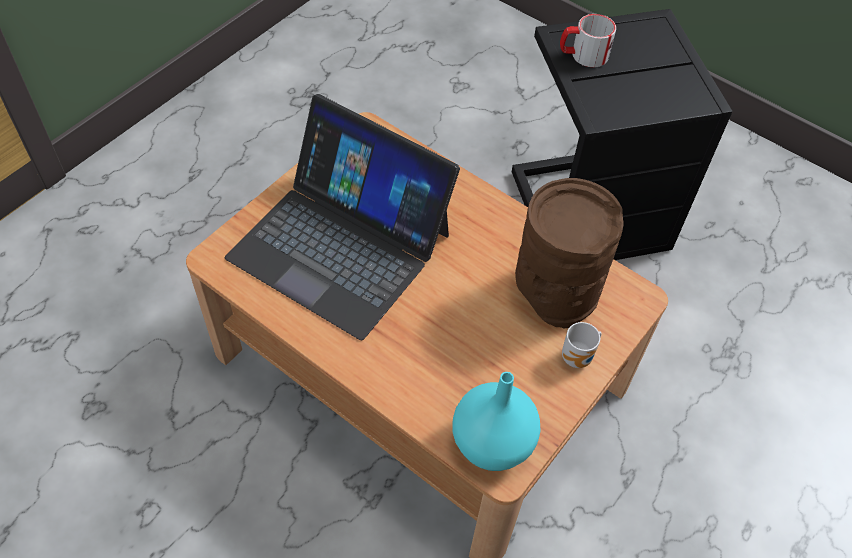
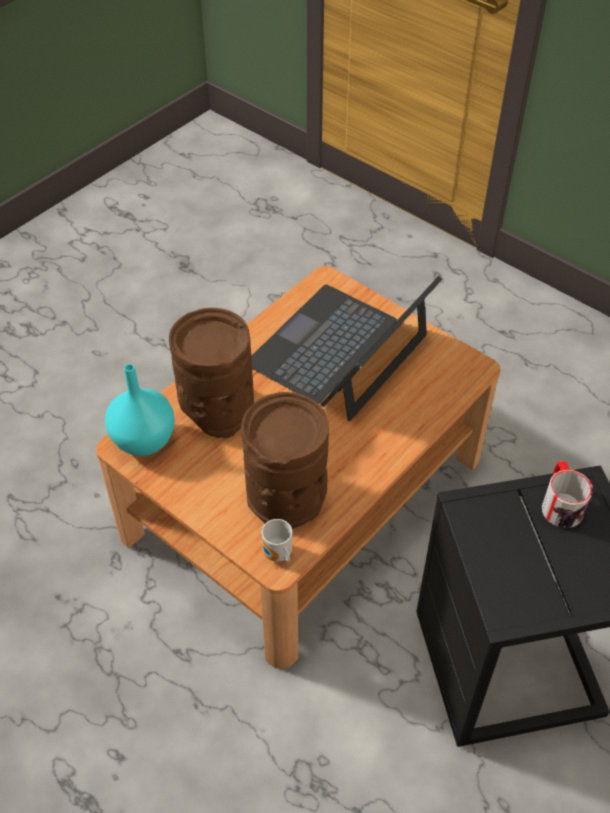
camera: 95 degrees right, 5 degrees down
mug [562,322,601,368] -> mug moved to [262,519,292,562]
none -> brown vase [169,308,254,438]

